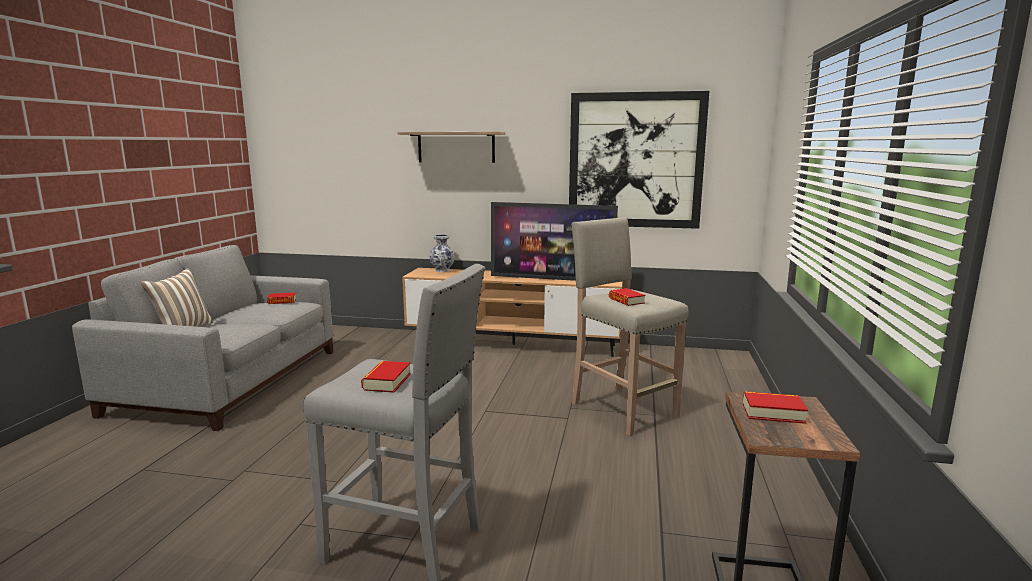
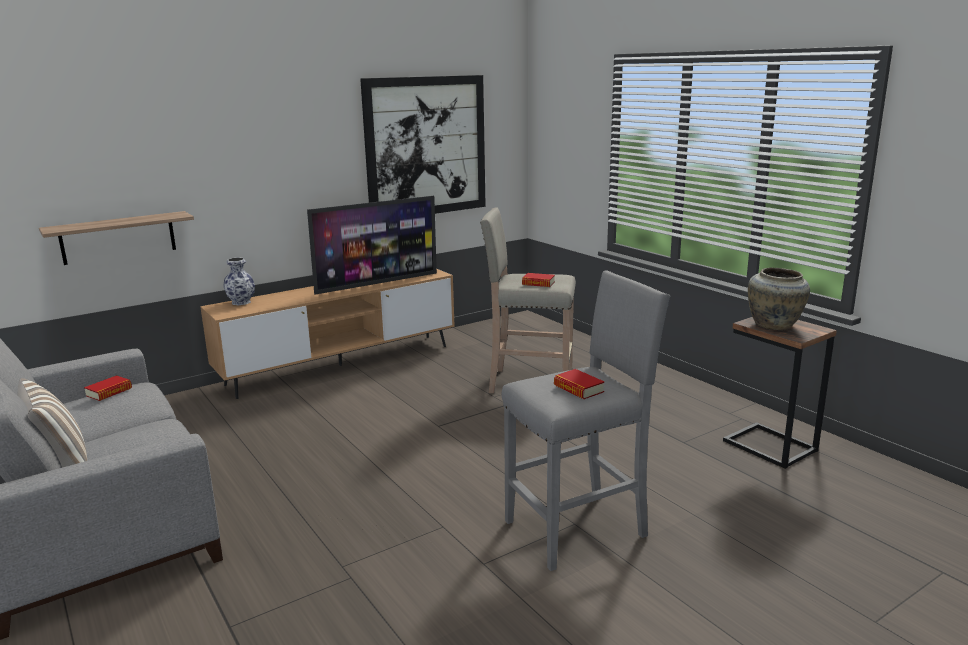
camera: 45 degrees left, 5 degrees up
shelf [397,132,506,163] -> shelf moved to [39,211,194,265]
book [743,391,808,424] -> beige vase [748,268,810,330]

